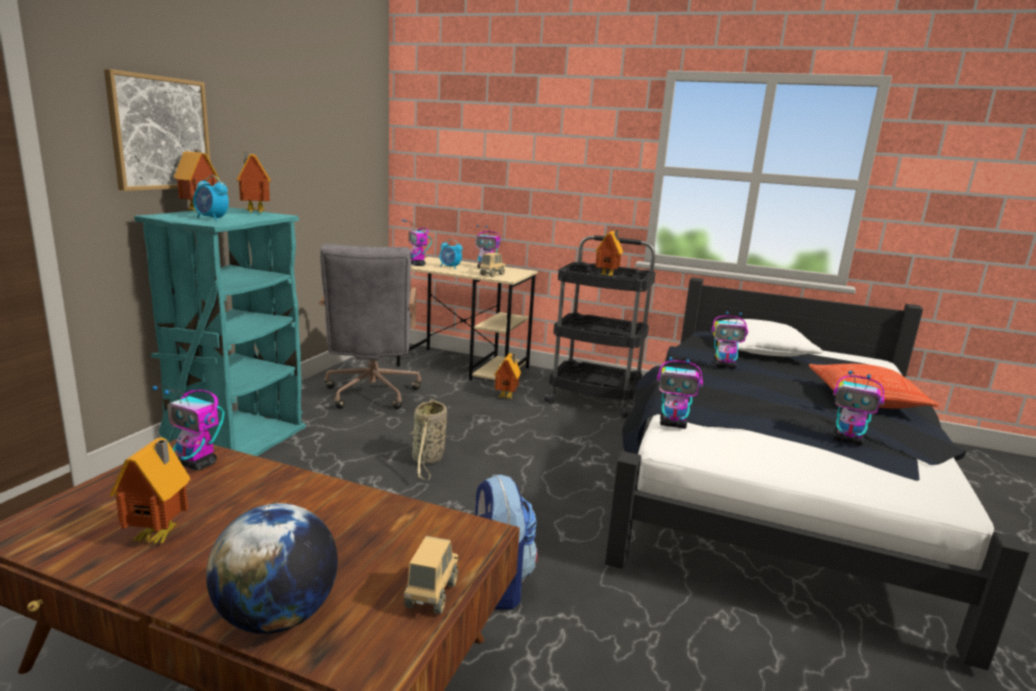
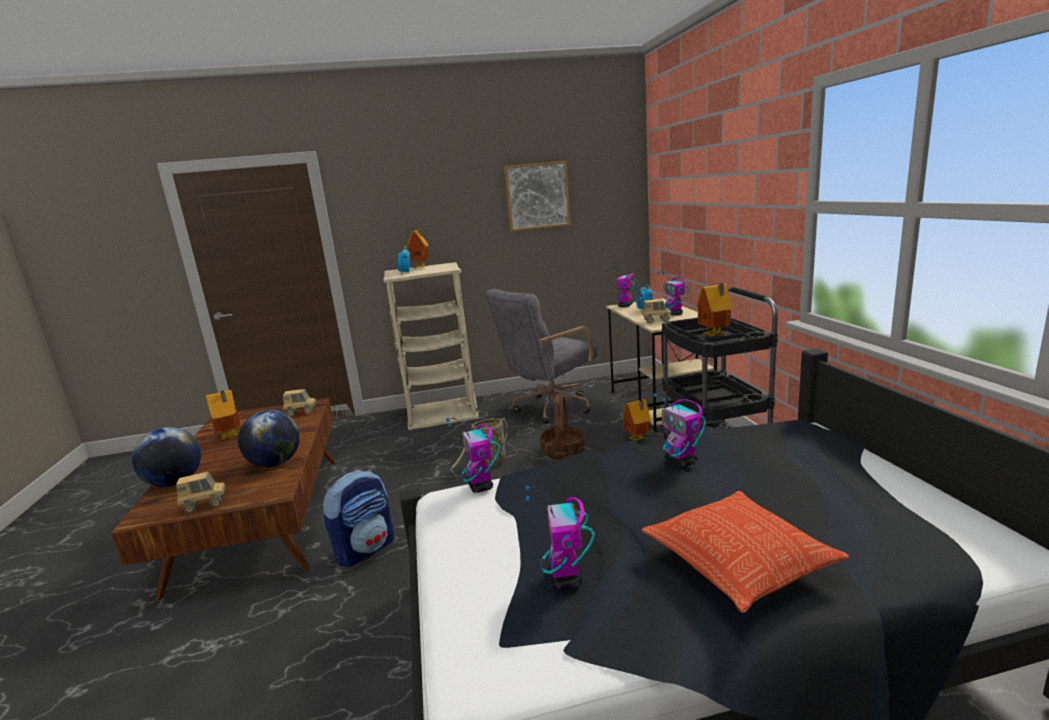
camera: 60 degrees right, 0 degrees up
picture [104,69,211,191] -> picture moved to [504,161,571,231]
turquoise bookcase [134,207,306,456] -> beige bookcase [383,262,479,430]
toy robot [152,385,224,471] -> toy truck [283,389,316,416]
toy house [236,152,271,213] -> none
white pillow [722,319,823,356] -> none
none -> globe [238,410,300,467]
none -> basket [540,395,586,460]

